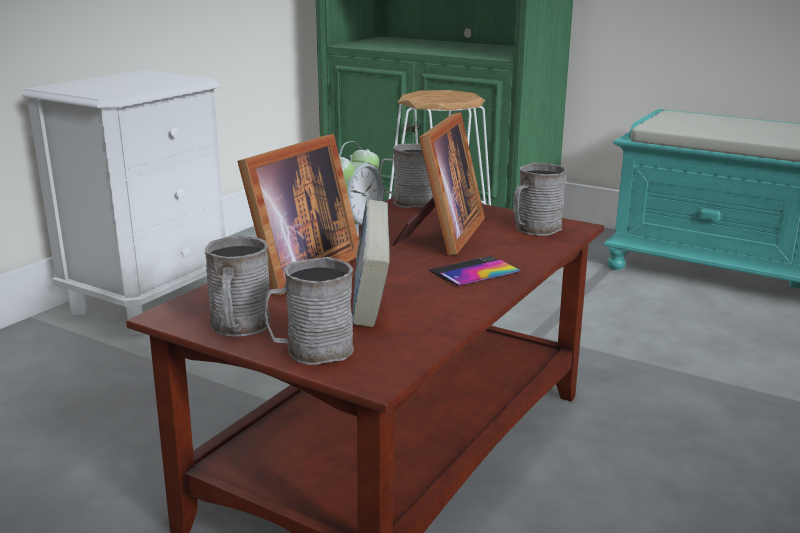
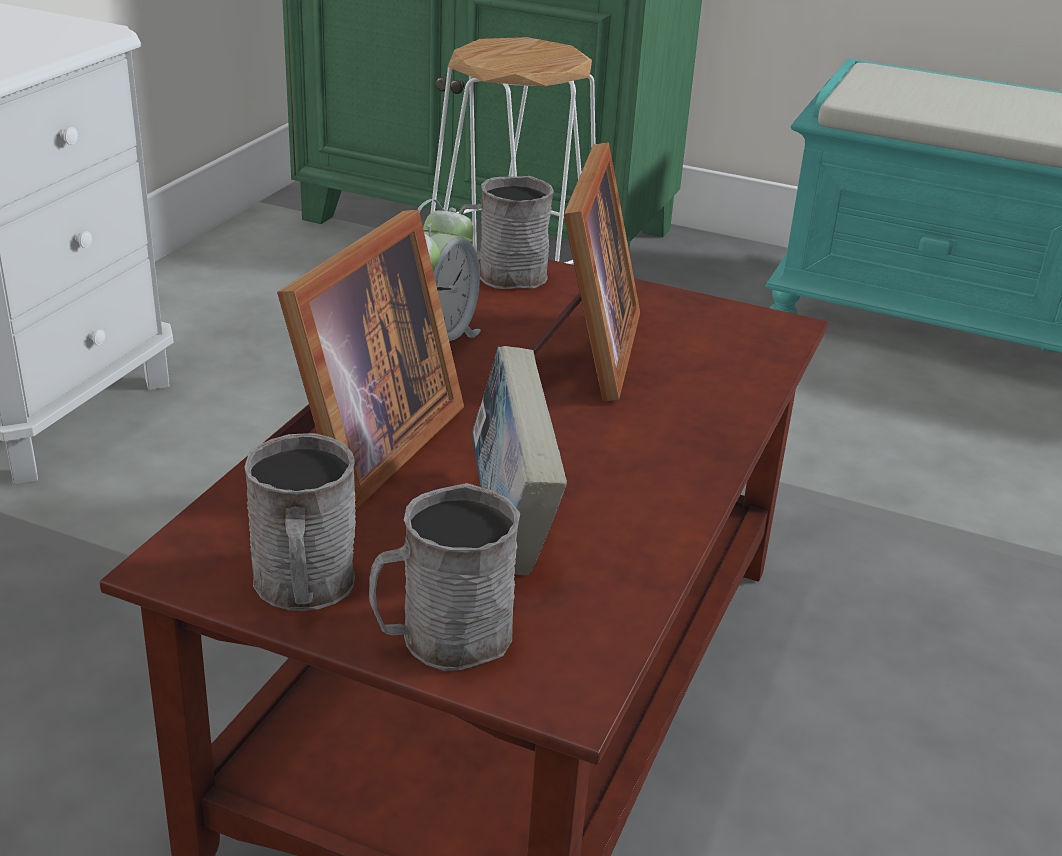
camera: 10 degrees left, 10 degrees up
phone [429,256,521,286] -> none
grey mug [513,163,567,236] -> none

